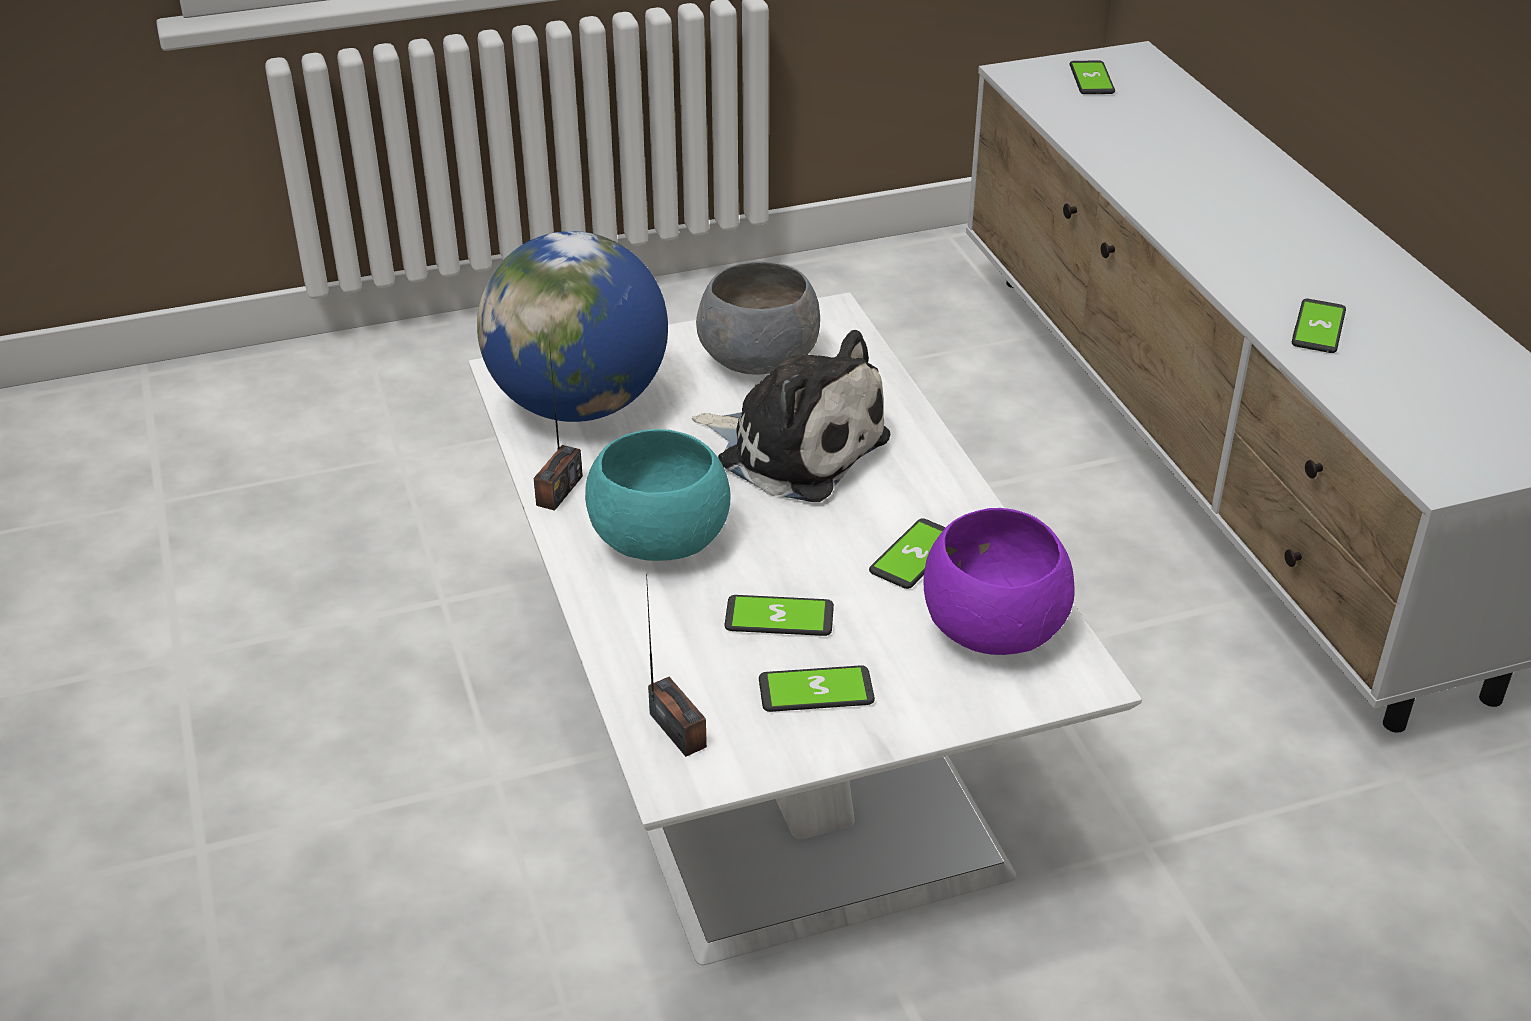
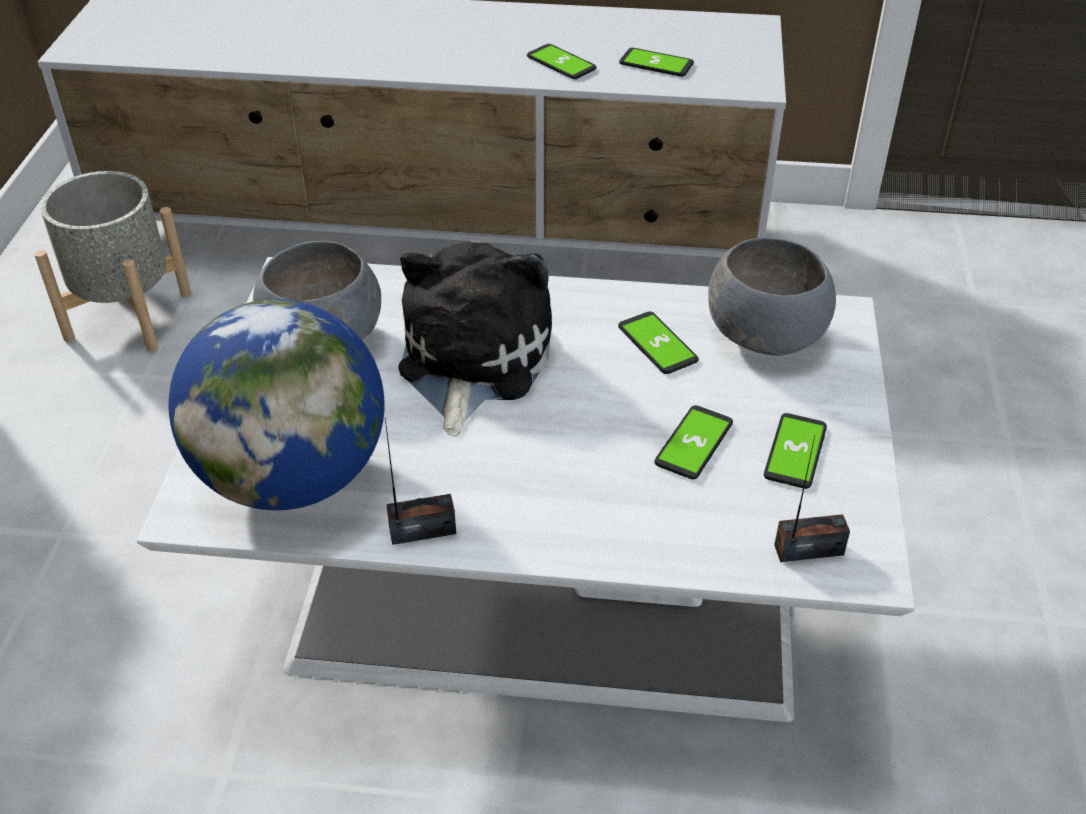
camera: 65 degrees left, 5 degrees up
radio [534,341,583,511] -> radio turned 60 degrees counterclockwise [385,418,456,545]
turquoise bowl [585,429,731,561] -> none
plush toy [692,330,890,502] -> plush toy turned 45 degrees counterclockwise [398,242,552,436]
purple bowl [923,508,1075,655] -> grey bowl [708,237,836,356]
phone [1070,60,1115,94] -> phone moved to [619,48,694,77]
none -> grey planter [34,171,192,352]

